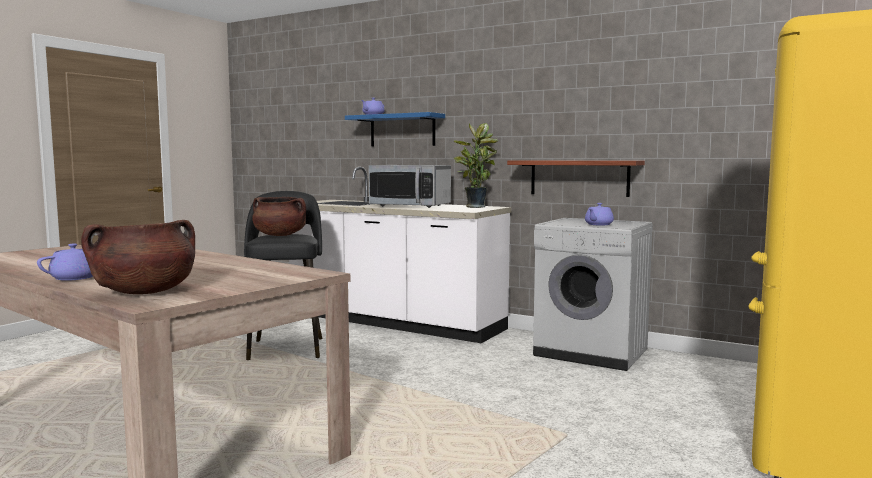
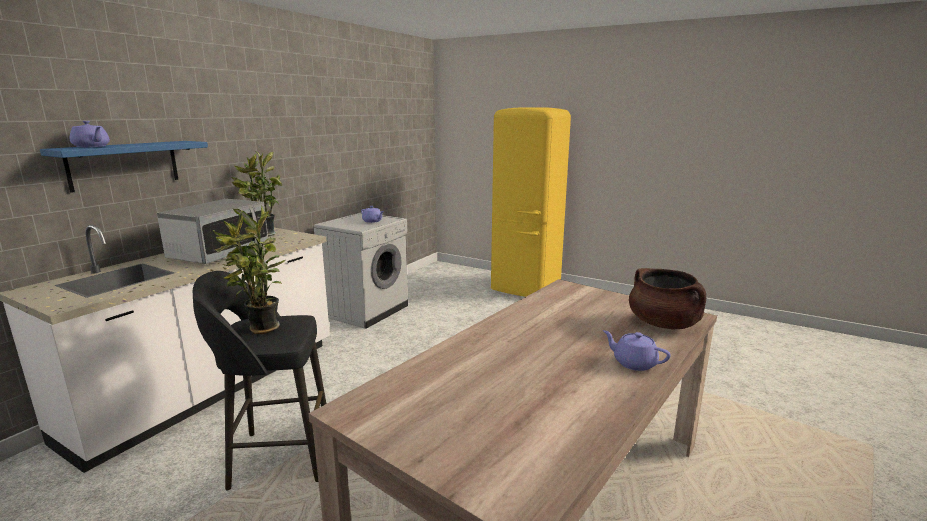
camera: 90 degrees left, 10 degrees up
brown cooking pot [252,197,306,236] -> potted plant [213,205,285,334]
shelf [507,160,645,197] -> none

